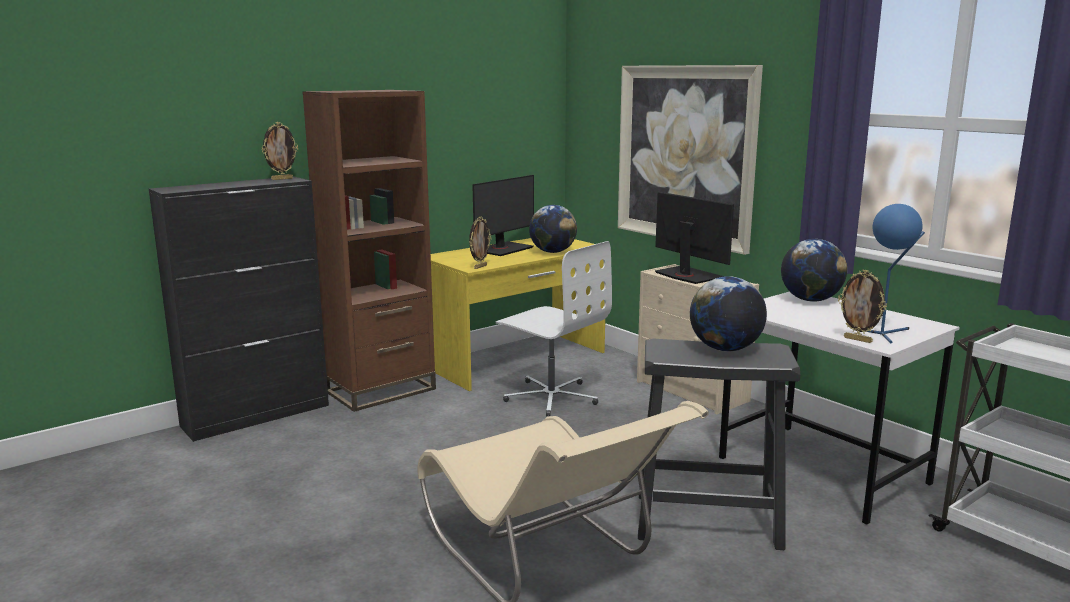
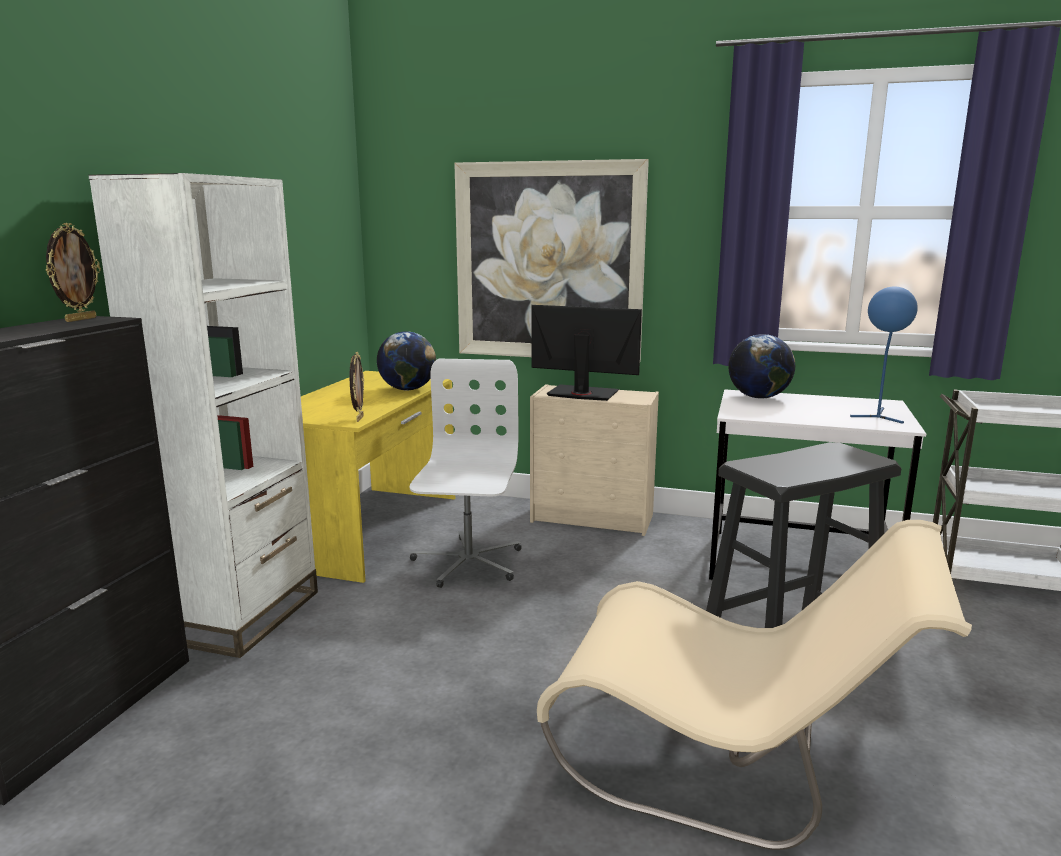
camera: 35 degrees left, 0 degrees up
brown bookcase [302,90,436,412] -> white bookcase [88,173,318,658]
monitor [472,175,534,256] -> none
white office chair [496,241,612,416] -> white office chair turned 90 degrees counterclockwise [410,359,521,588]
globe [690,276,767,351] -> none
picture frame [838,270,887,343] -> none

